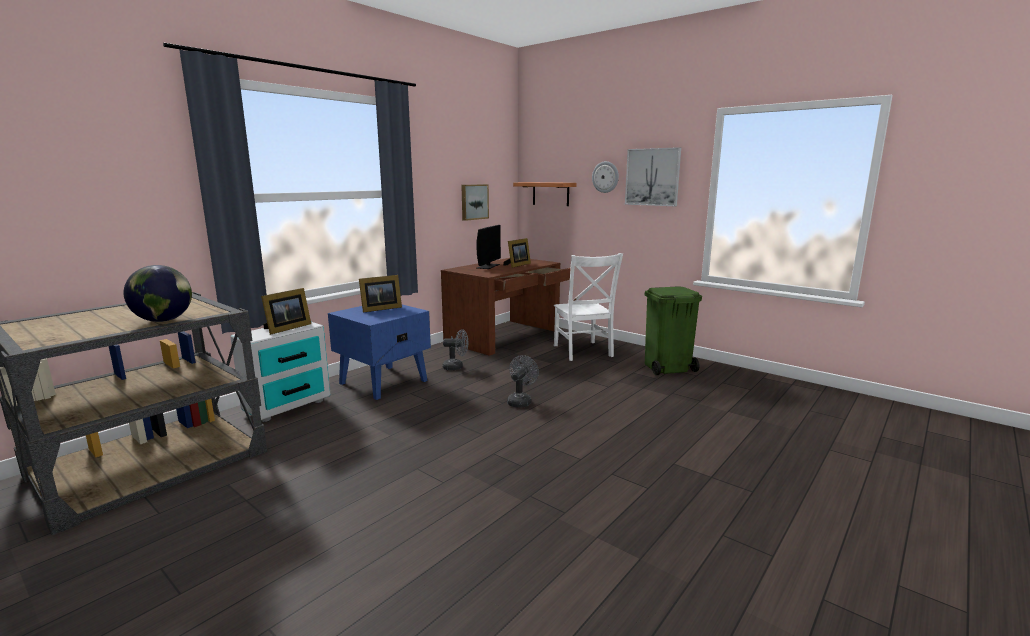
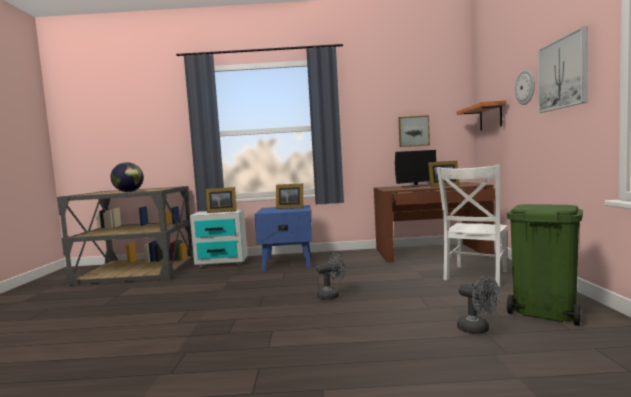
camera: 50 degrees right, 10 degrees down
grey fan [443,329,468,370] -> grey fan moved to [457,275,499,334]

